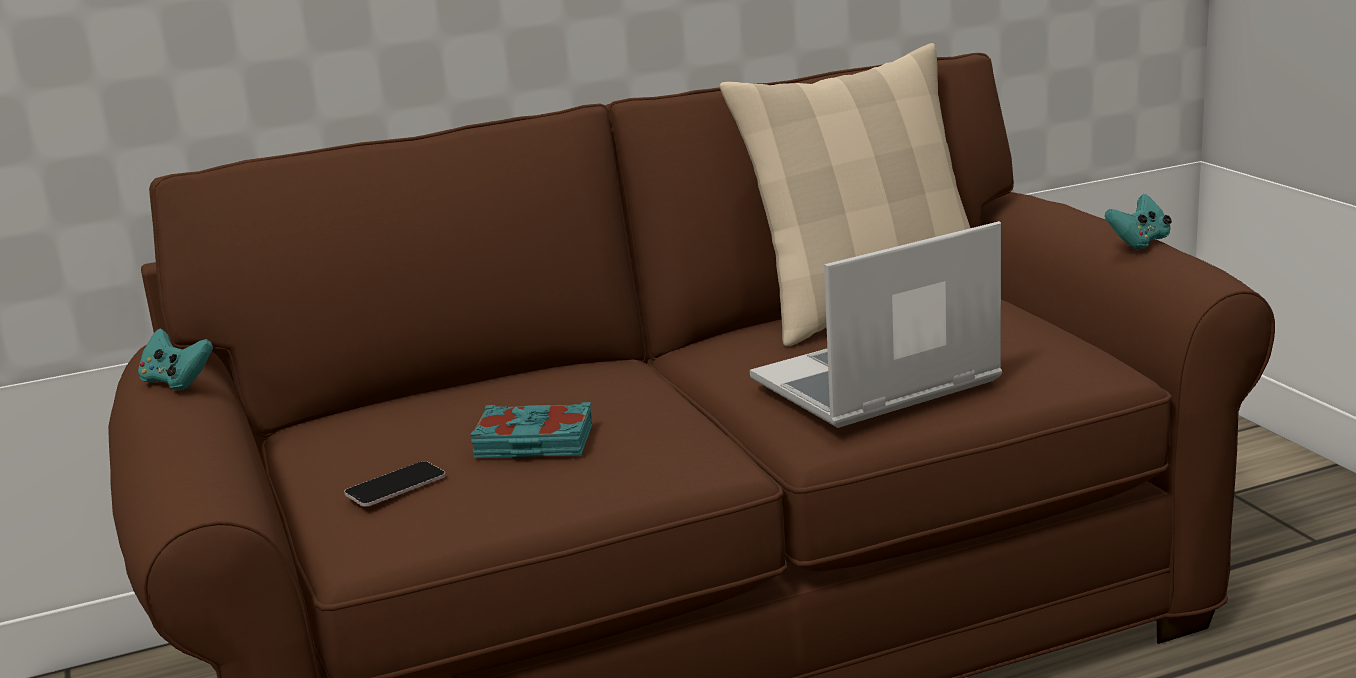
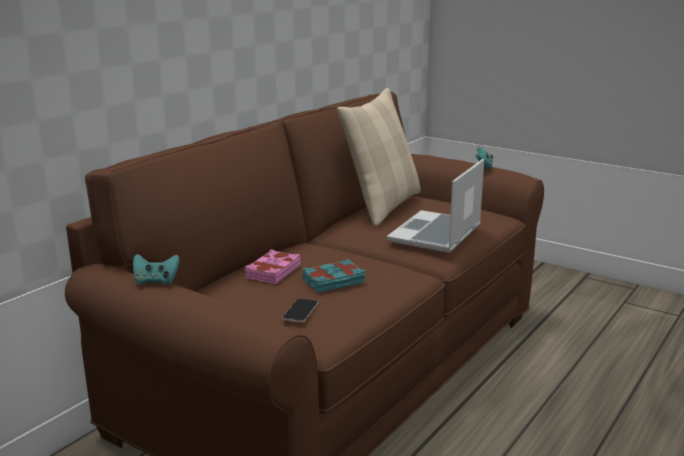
camera: 35 degrees left, 0 degrees up
none -> pink book [245,249,301,284]

